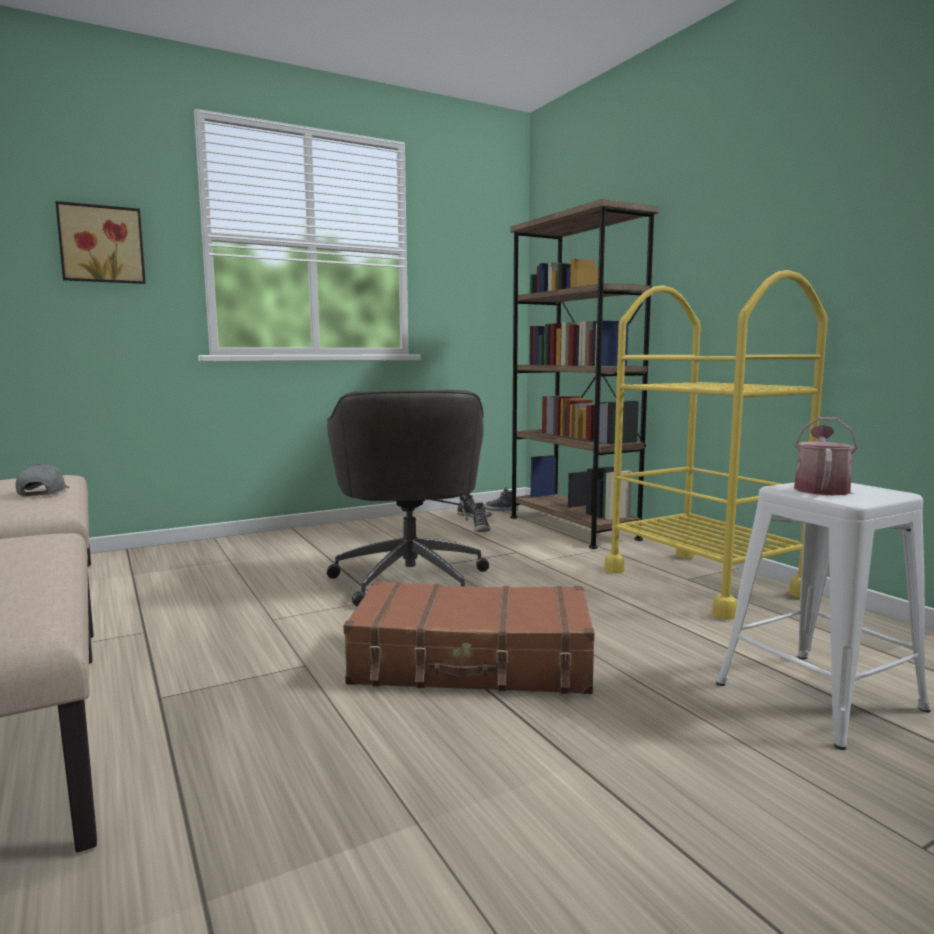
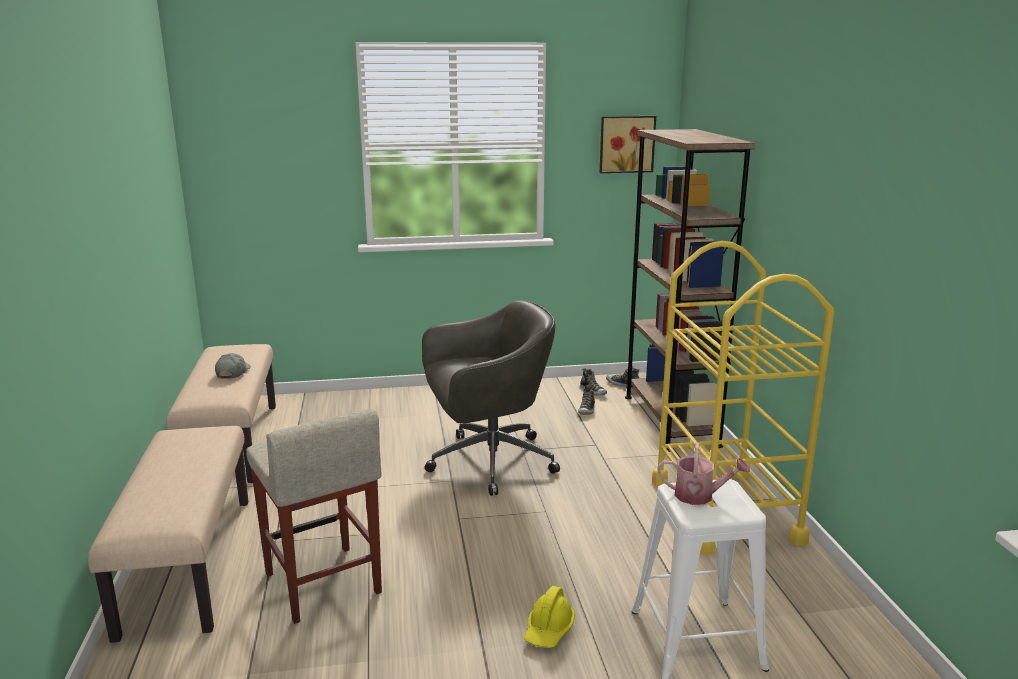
camera: 20 degrees right, 10 degrees up
picture [55,201,146,284] -> picture moved to [600,116,656,173]
grey office chair [327,390,489,607] -> grey office chair turned 120 degrees counterclockwise [422,301,560,496]
brown suitcase [343,581,595,694] -> none
watering can [794,417,858,496] -> watering can turned 60 degrees clockwise [657,442,750,505]
none -> beige stool [246,409,382,624]
none -> yellow hard hat [524,586,575,648]

